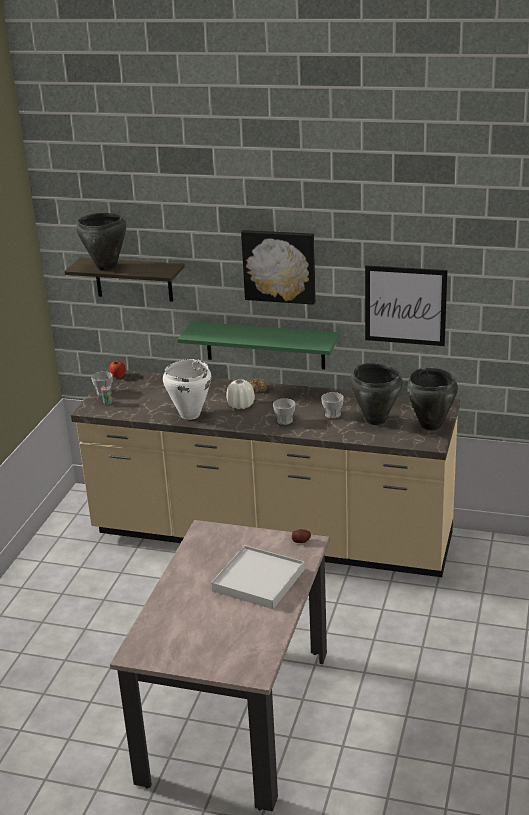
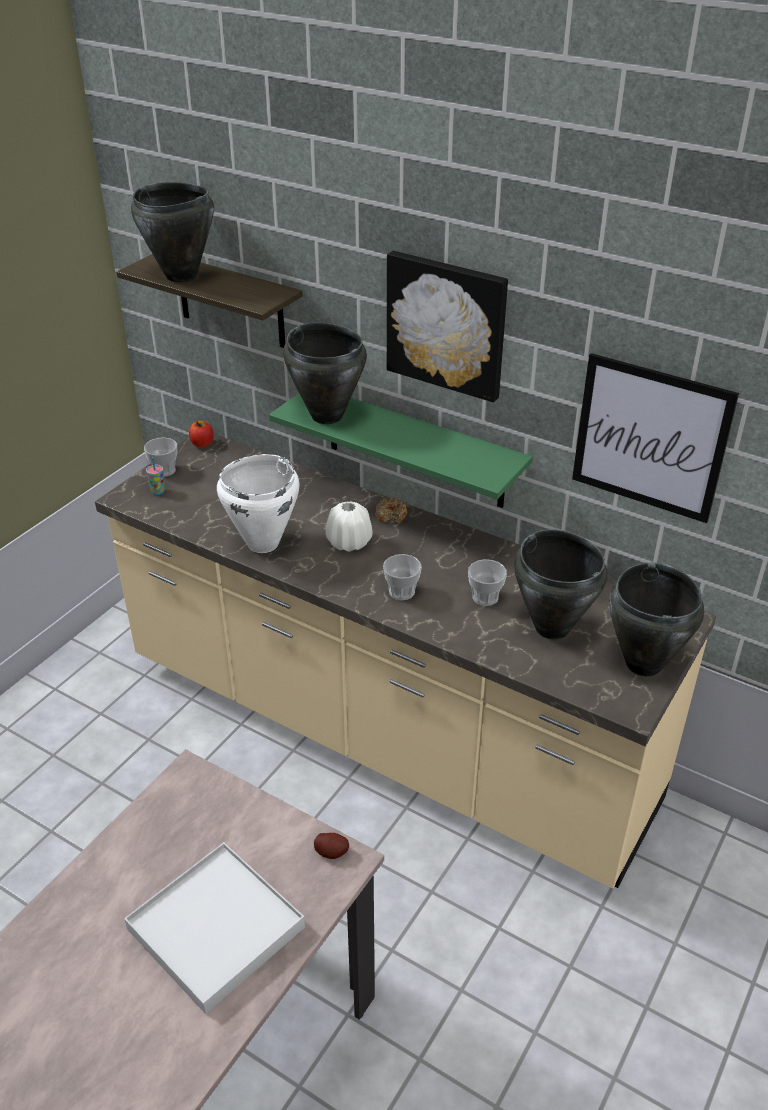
camera: 15 degrees right, 10 degrees up
none -> black cooking pot [283,322,367,424]

